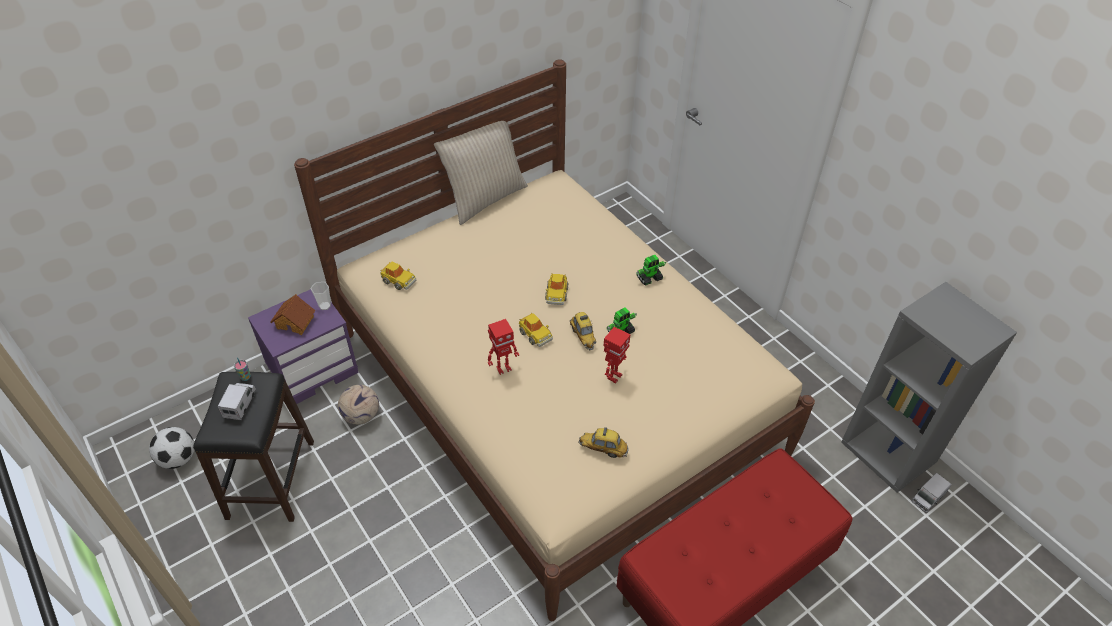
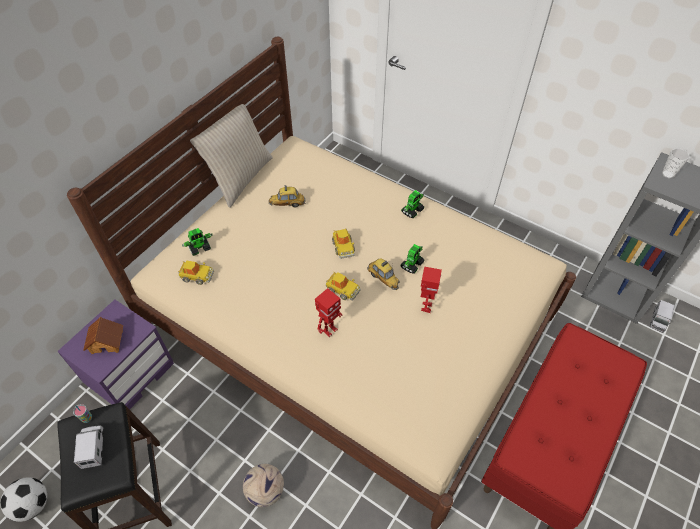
camera: 20 degrees left, 5 degrees up
cup [311,282,331,310] -> cup moved to [662,148,690,179]
football [338,385,379,425] -> football moved to [243,464,284,507]
toy car [579,427,629,458] -> toy car moved to [269,185,306,207]
none -> toy robot [182,228,212,256]

